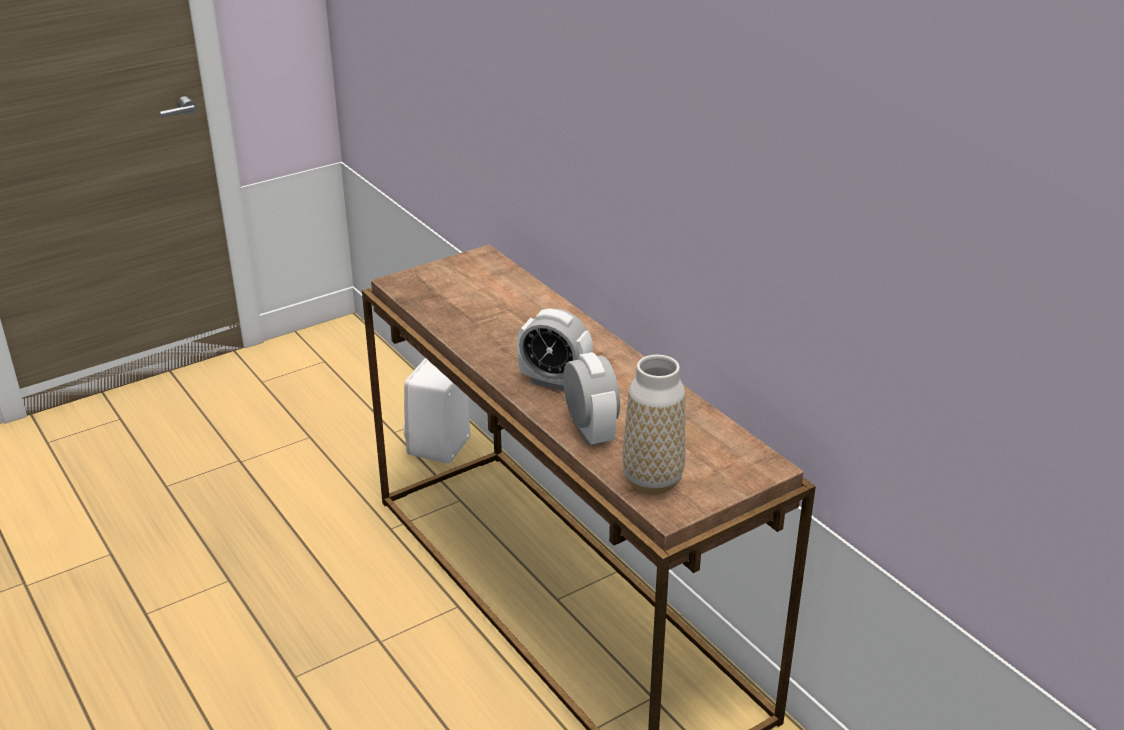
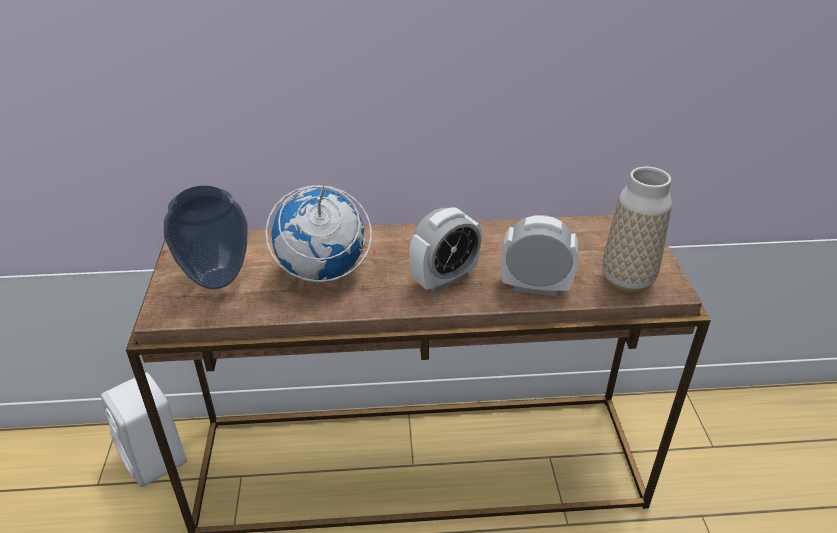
camera: 60 degrees left, 5 degrees up
none -> vase [164,186,248,289]
none -> globe [265,181,372,283]

